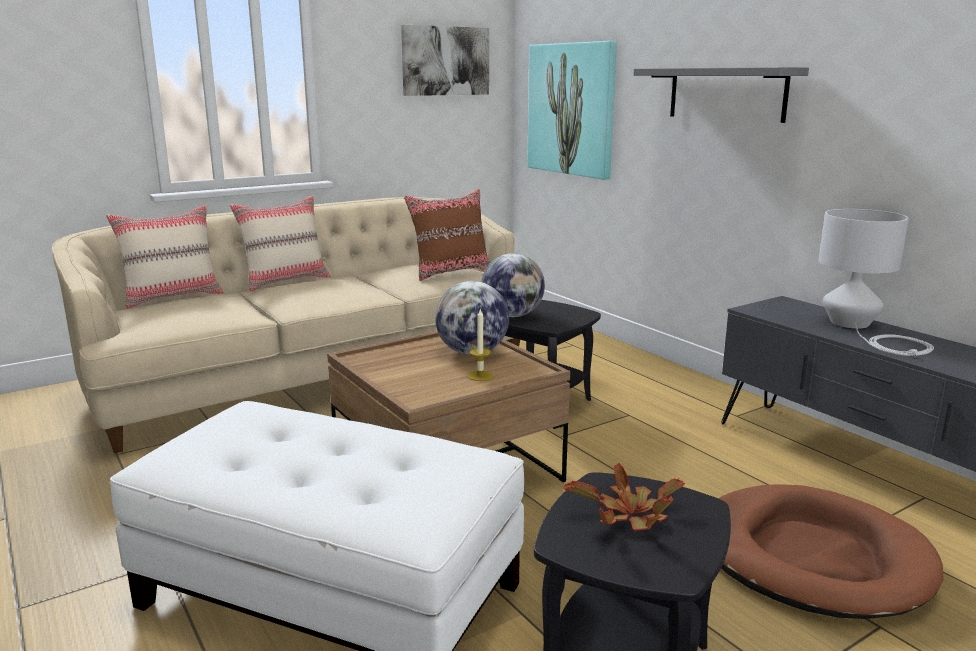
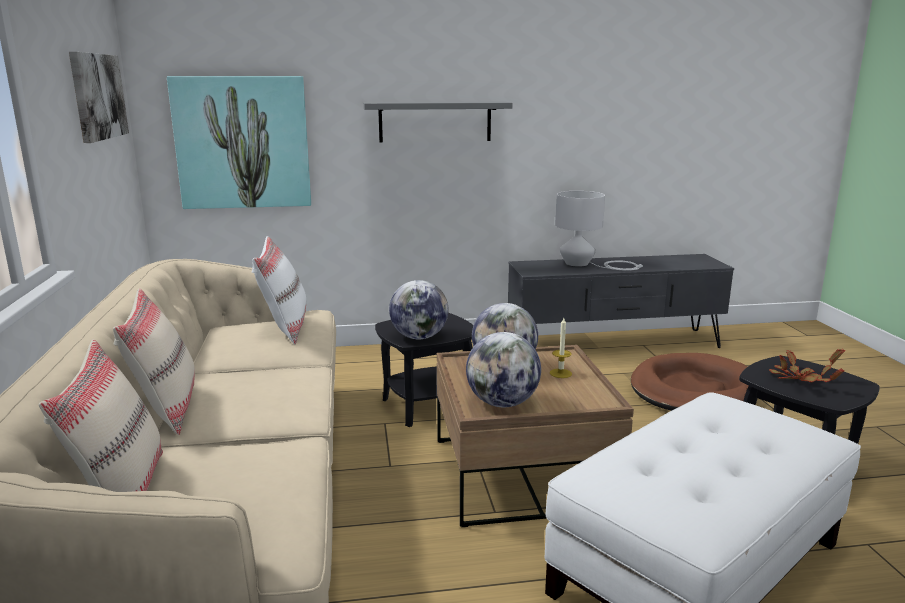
camera: 65 degrees left, 0 degrees up
brown pillow [404,189,491,281] -> white pillow [252,236,306,344]
none -> globe [466,332,541,407]

